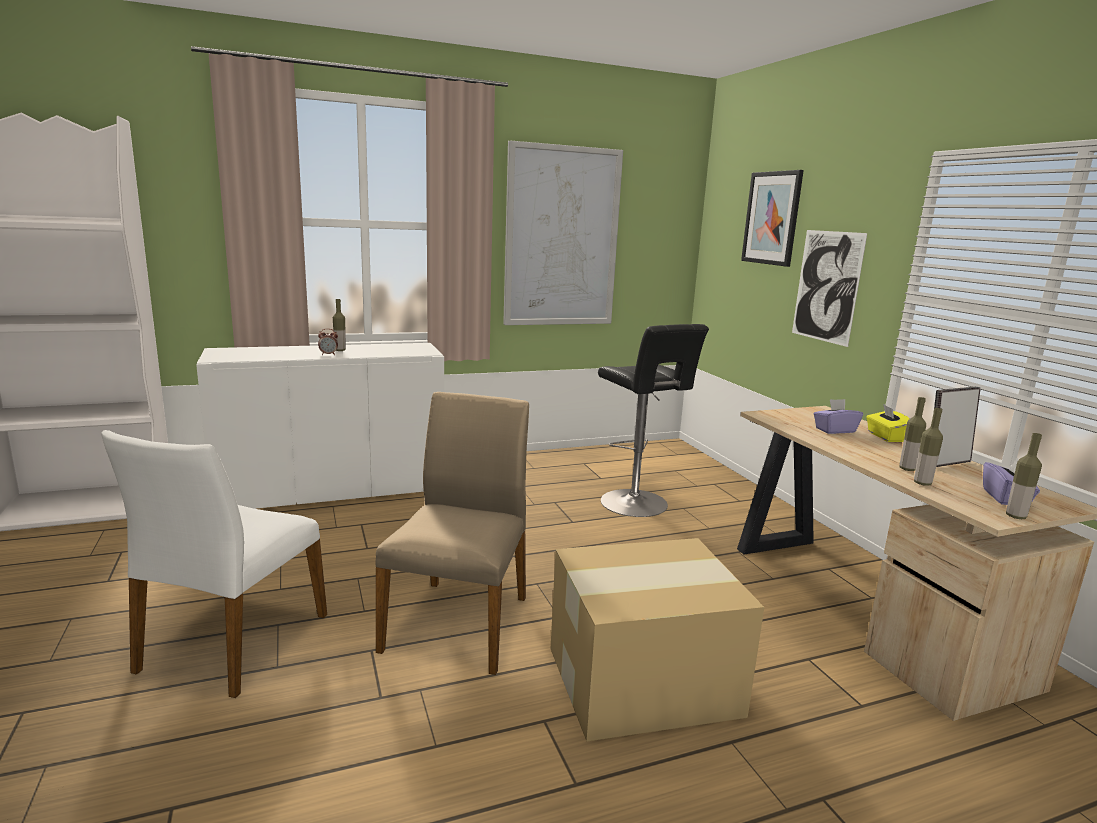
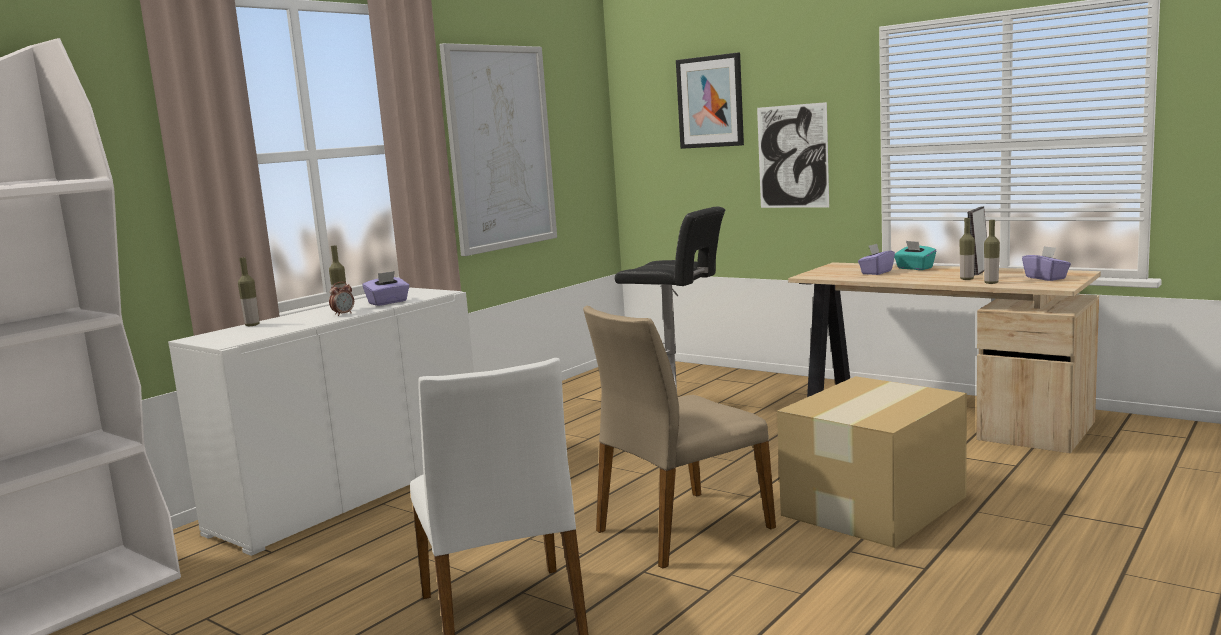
camera: 30 degrees left, 5 degrees down
beige chair [375,392,529,675] -> beige chair turned 105 degrees counterclockwise [583,306,776,569]
yellow tissue box [866,404,910,442] -> turquoise tissue box [894,241,936,270]
bottle [1006,433,1042,519] -> bottle moved to [238,257,259,326]
none -> purple tissue box [363,271,410,306]

